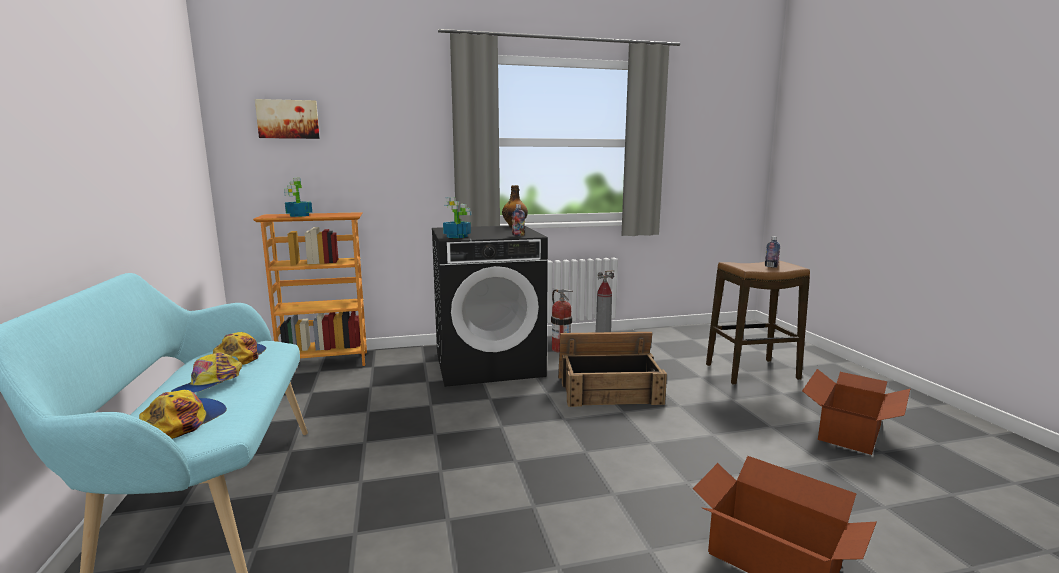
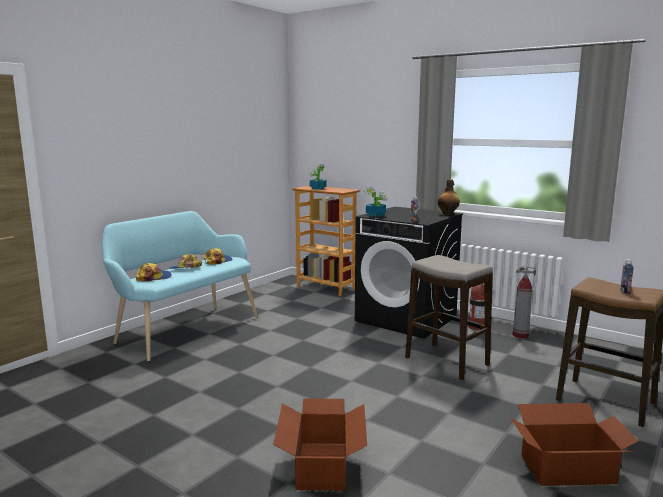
camera: 50 degrees right, 0 degrees up
picture [255,99,320,139] -> none
crate [558,332,667,407] -> stool [405,255,493,380]

